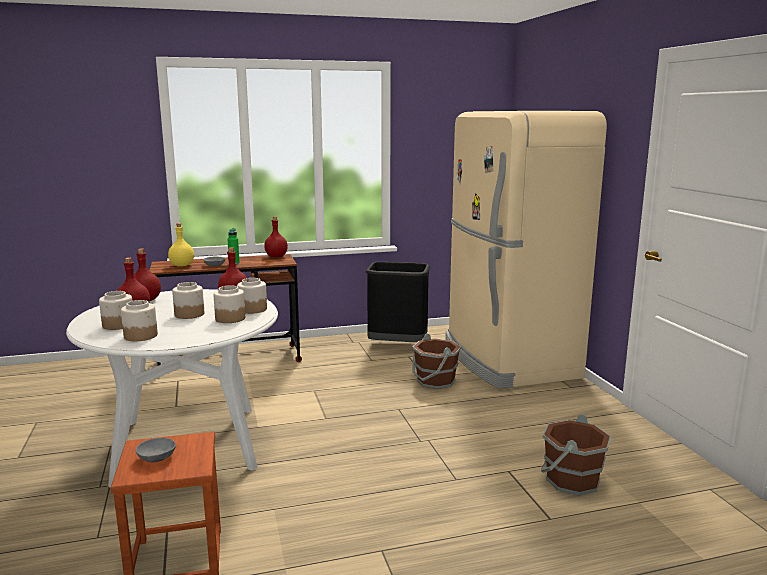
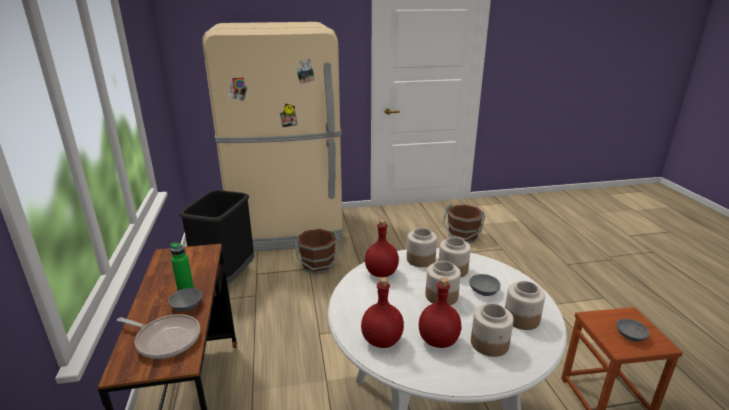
camera: 85 degrees left, 10 degrees up
yellow bottle [168,223,194,267] -> frying pan [117,314,200,359]
red bottle [264,217,288,257] -> none
none -> grey bowl [469,274,501,296]

